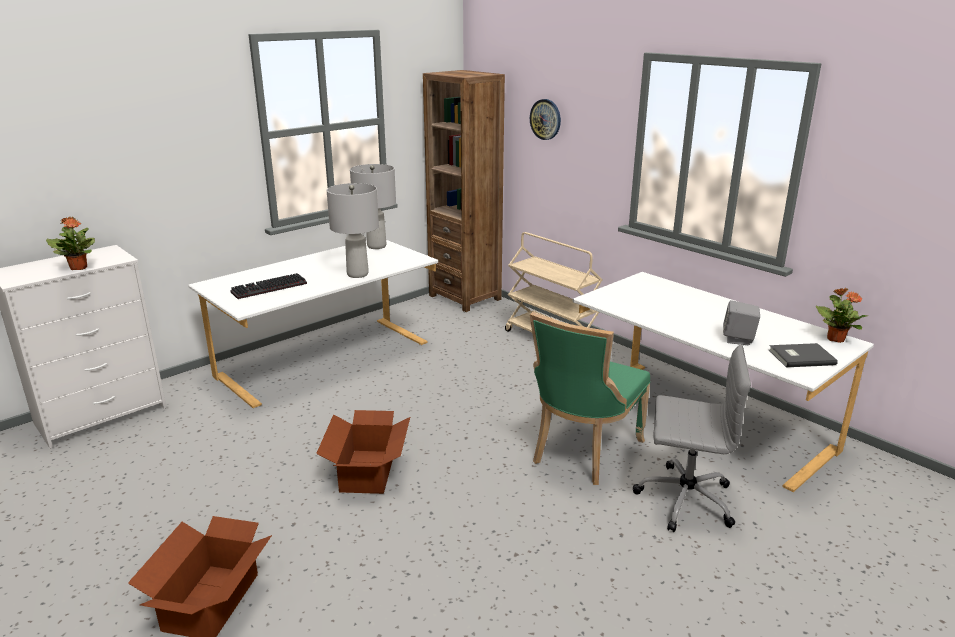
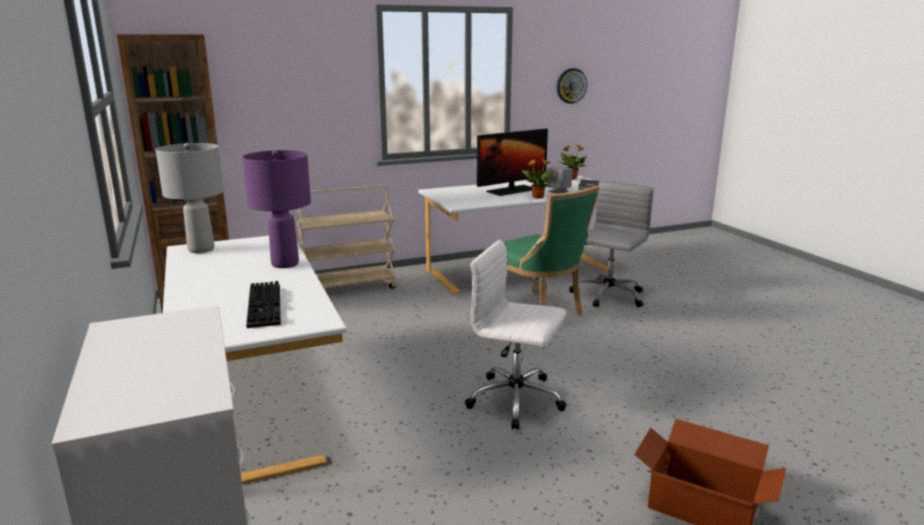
camera: 70 degrees left, 5 degrees down
potted plant [46,217,95,270] -> potted plant moved to [522,158,557,198]
cardboard box [316,410,410,494] -> white office chair [465,240,567,429]
grey table lamp [327,183,379,278] -> purple table lamp [242,150,311,268]
wall clock [530,99,561,140] -> wall clock moved to [557,68,587,104]
none -> monitor [477,129,548,196]

